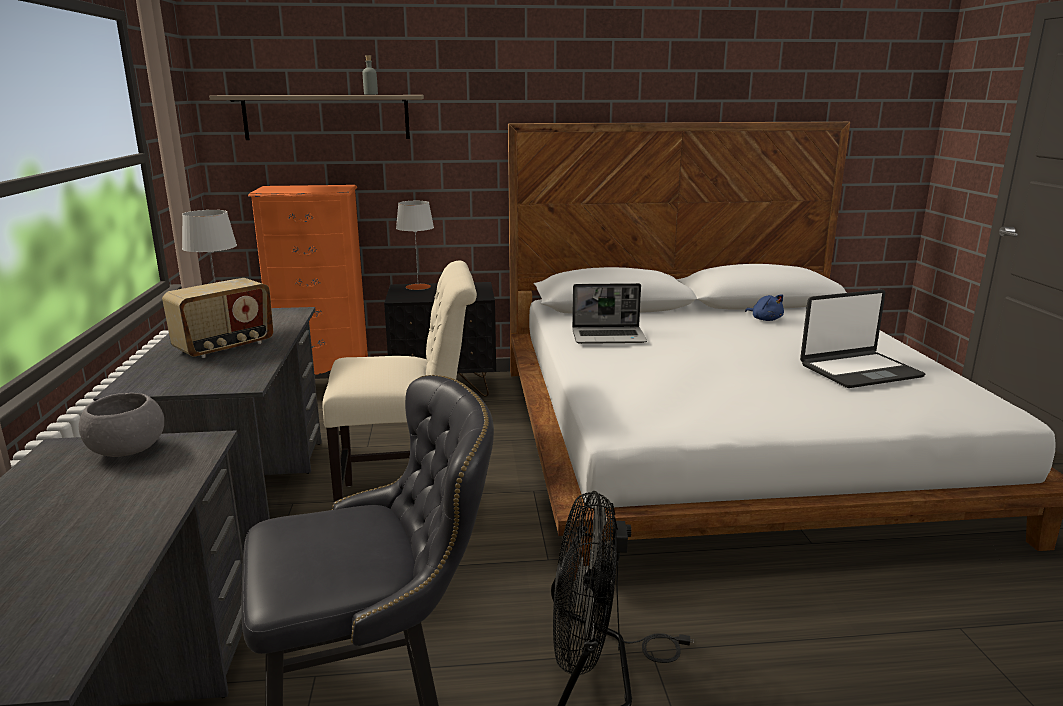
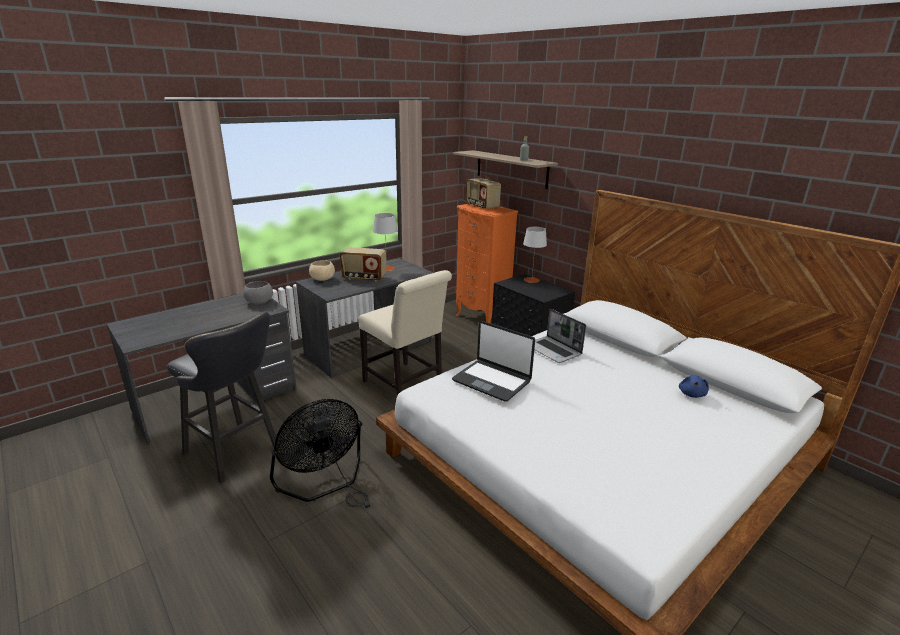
camera: 55 degrees right, 5 degrees up
laptop [800,289,925,388] -> laptop moved to [452,321,535,402]
none -> beige bowl [309,260,335,281]
none -> radio [466,178,501,210]

